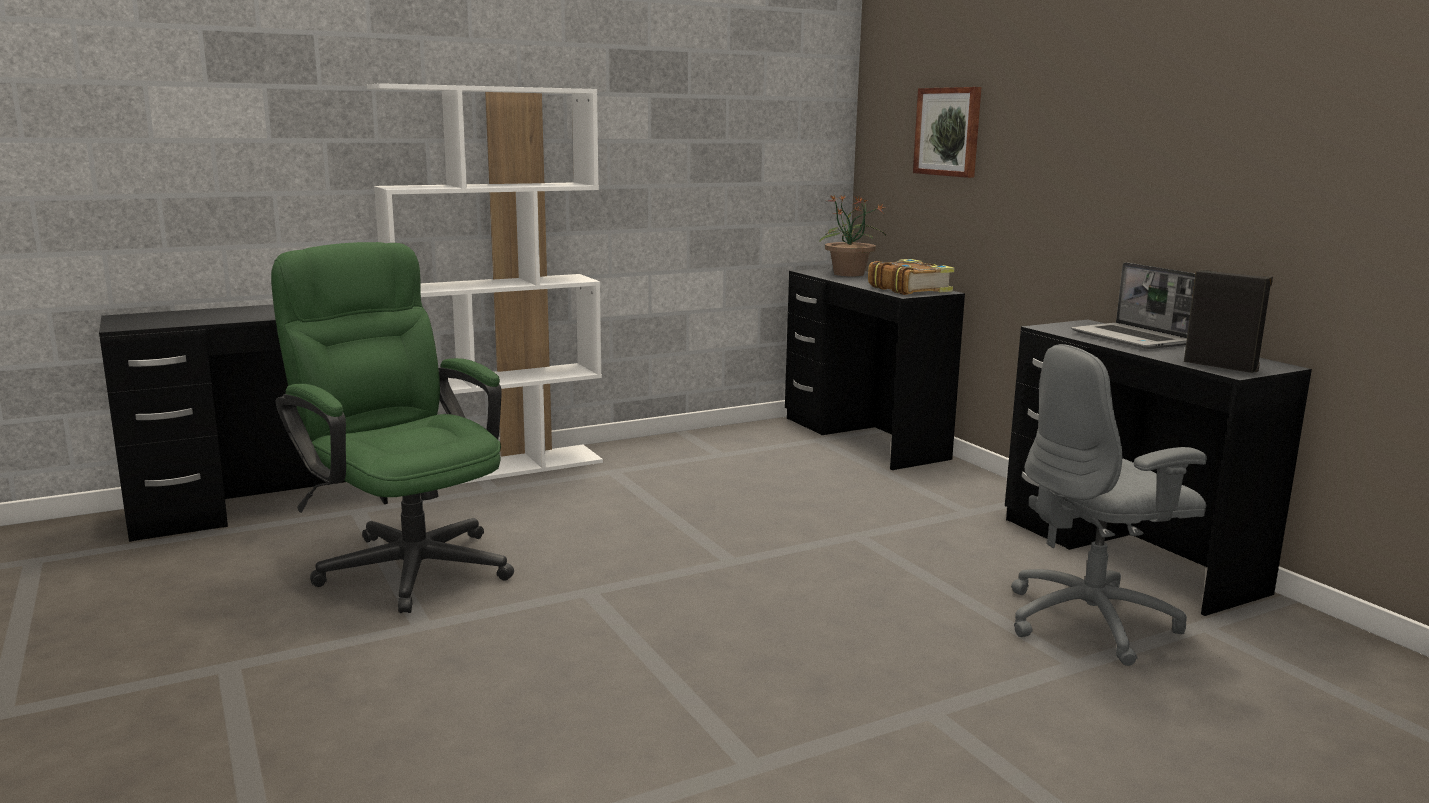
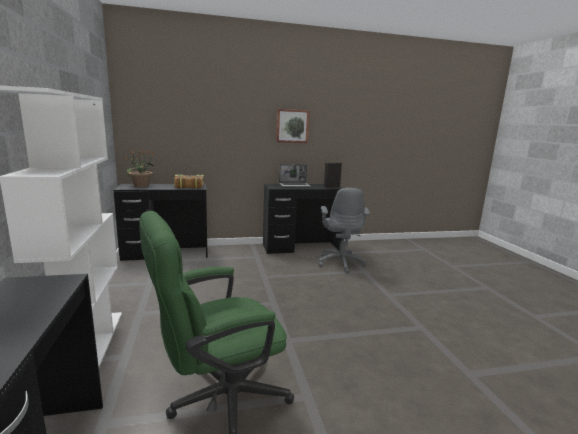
camera: 75 degrees left, 0 degrees up
picture [913,87,981,178] -> picture moved to [276,109,310,143]

